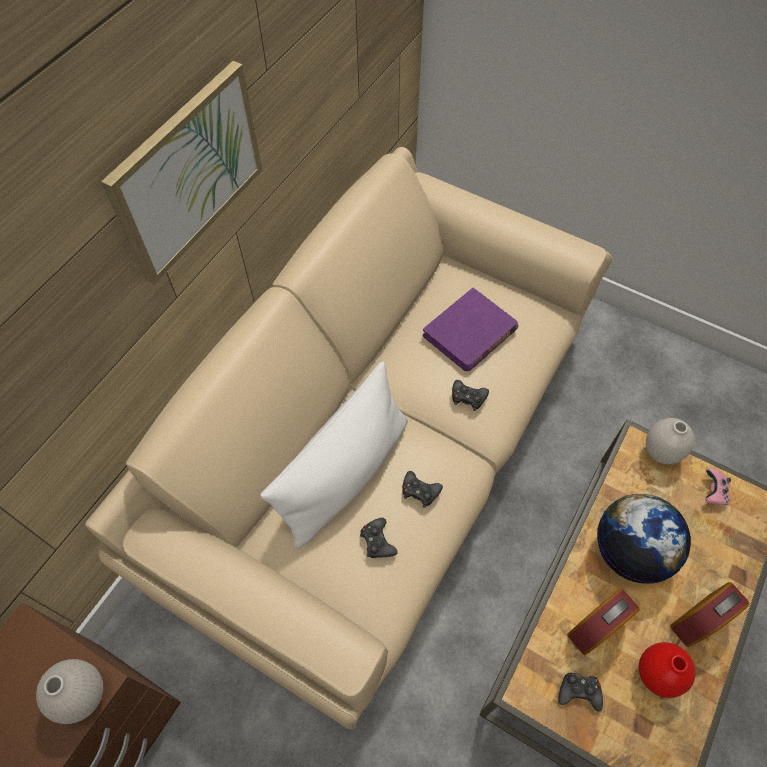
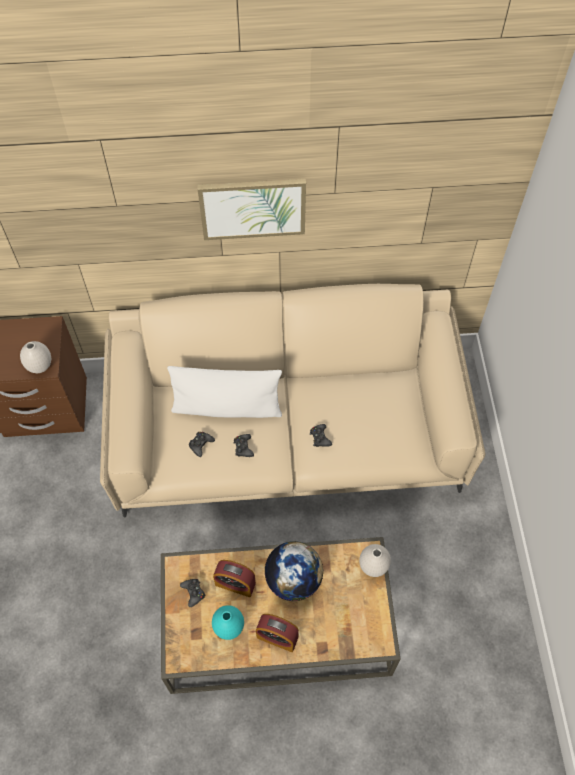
camera: 55 degrees right, 0 degrees up
purple book [423,288,518,371] -> none
red vase [639,642,696,698] -> turquoise vase [212,605,244,640]
pink game controller [705,468,731,505] -> none

